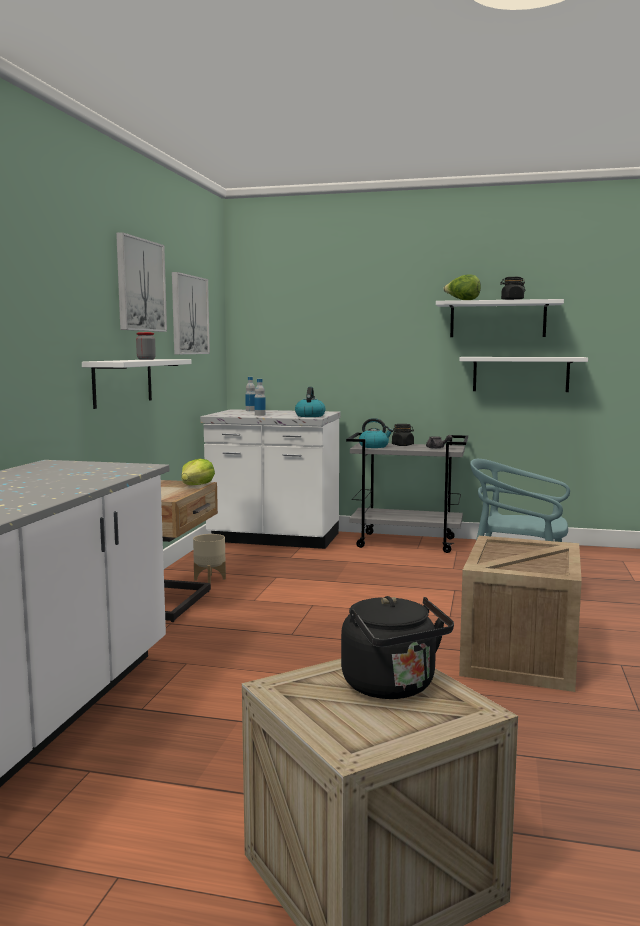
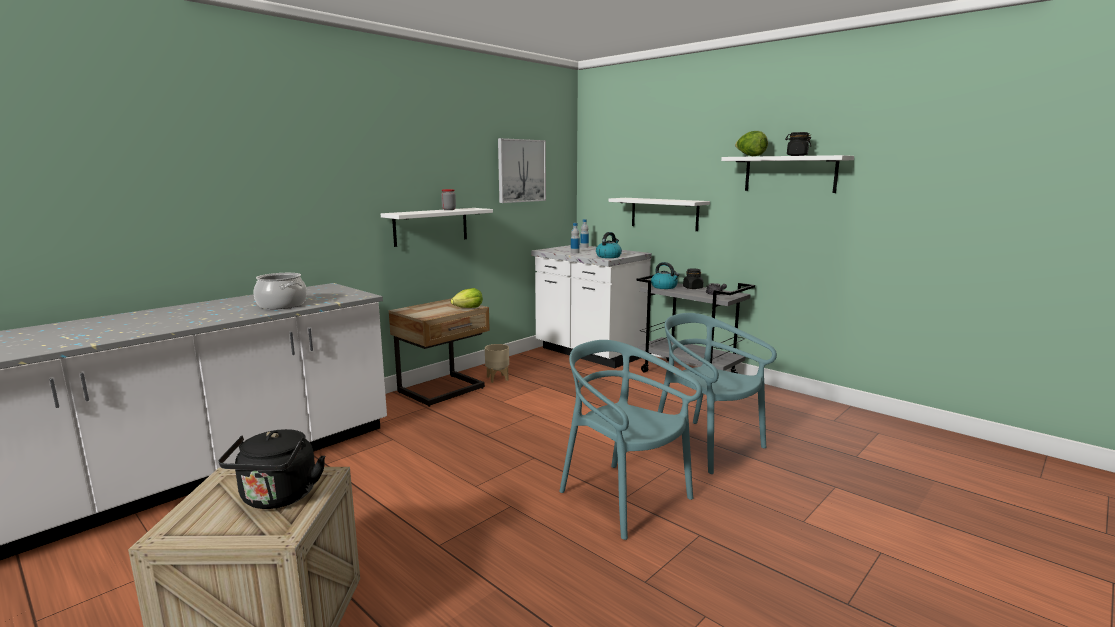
camera: 30 degrees right, 5 degrees up
picture [116,232,167,332] -> none
white shelf [459,357,588,392] -> white shelf moved to [609,198,710,231]
crate [459,536,582,692] -> turquoise chair [559,340,702,540]
none -> cooking pot [254,273,307,309]

